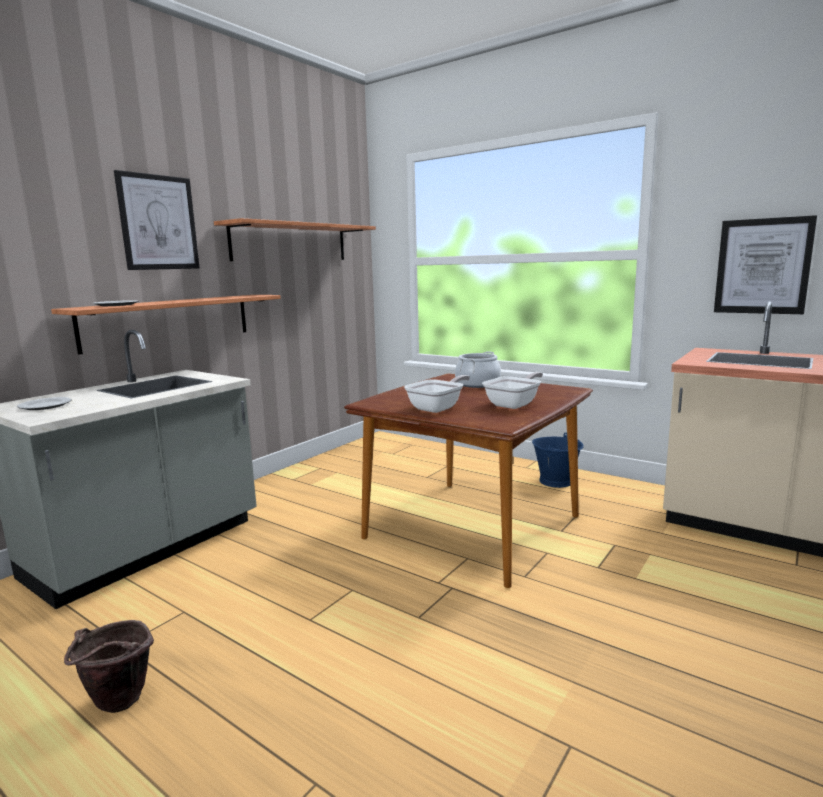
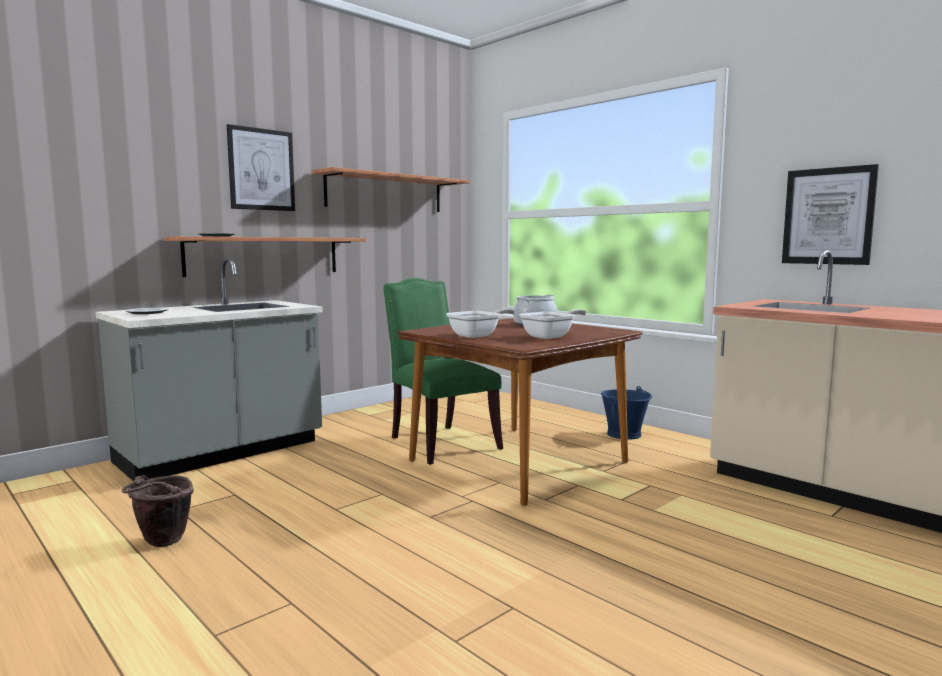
camera: 10 degrees right, 5 degrees down
none -> green chair [383,278,503,465]

